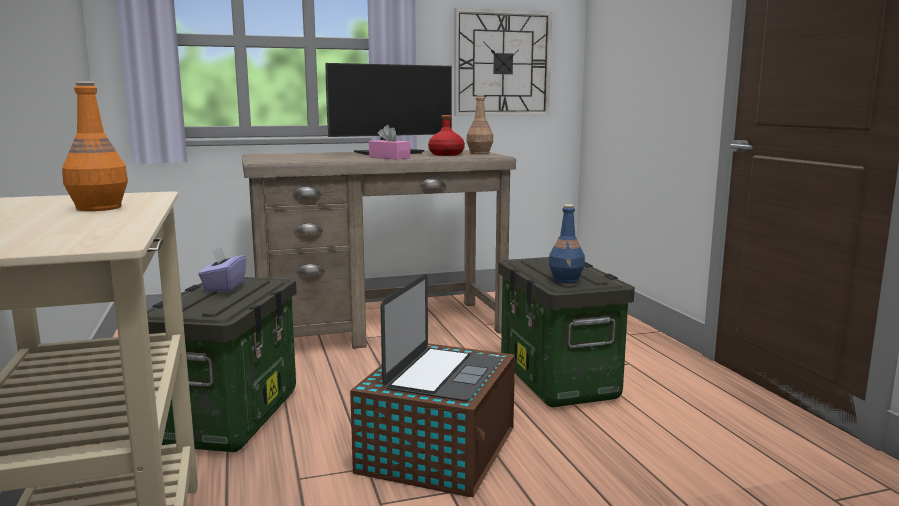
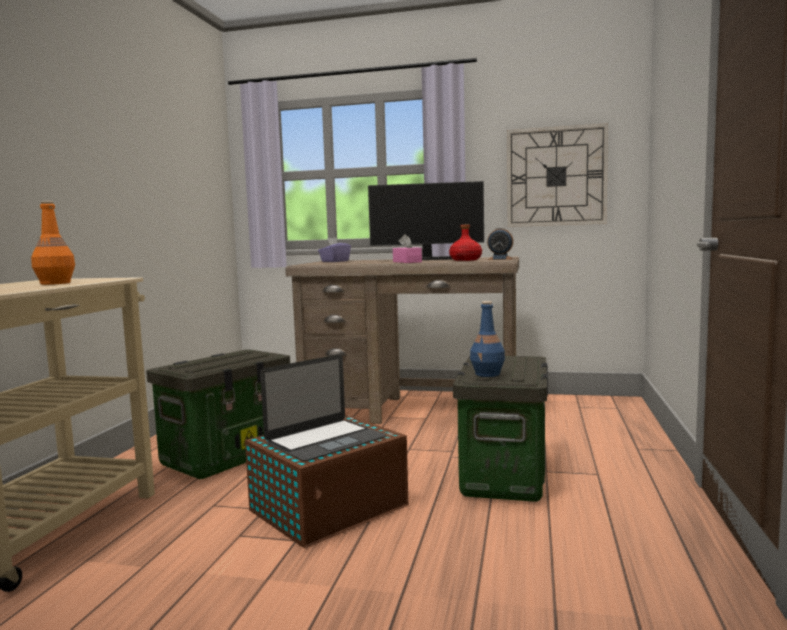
camera: 30 degrees right, 5 degrees down
purple tissue box [198,247,246,292] -> purple tissue box moved to [318,238,351,262]
brown bottle [466,95,493,154] -> alarm clock [487,228,513,260]

